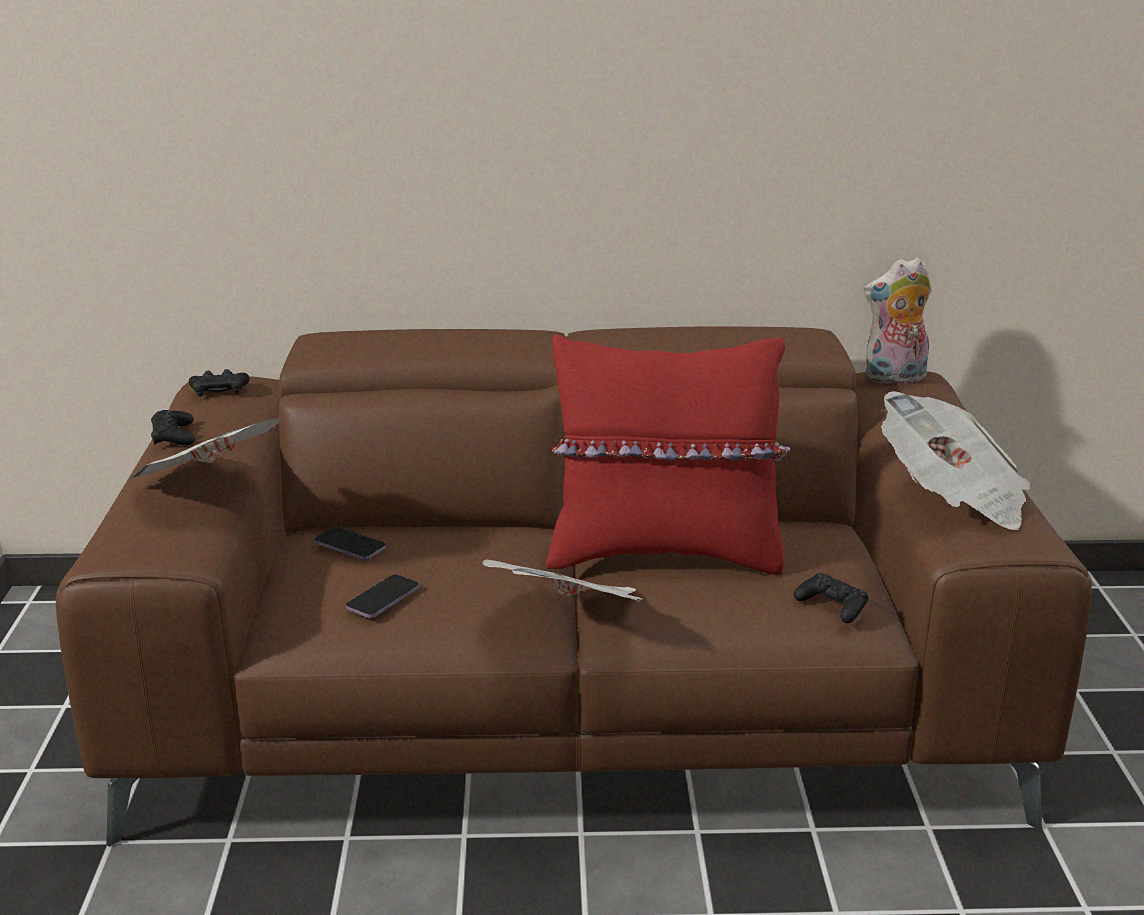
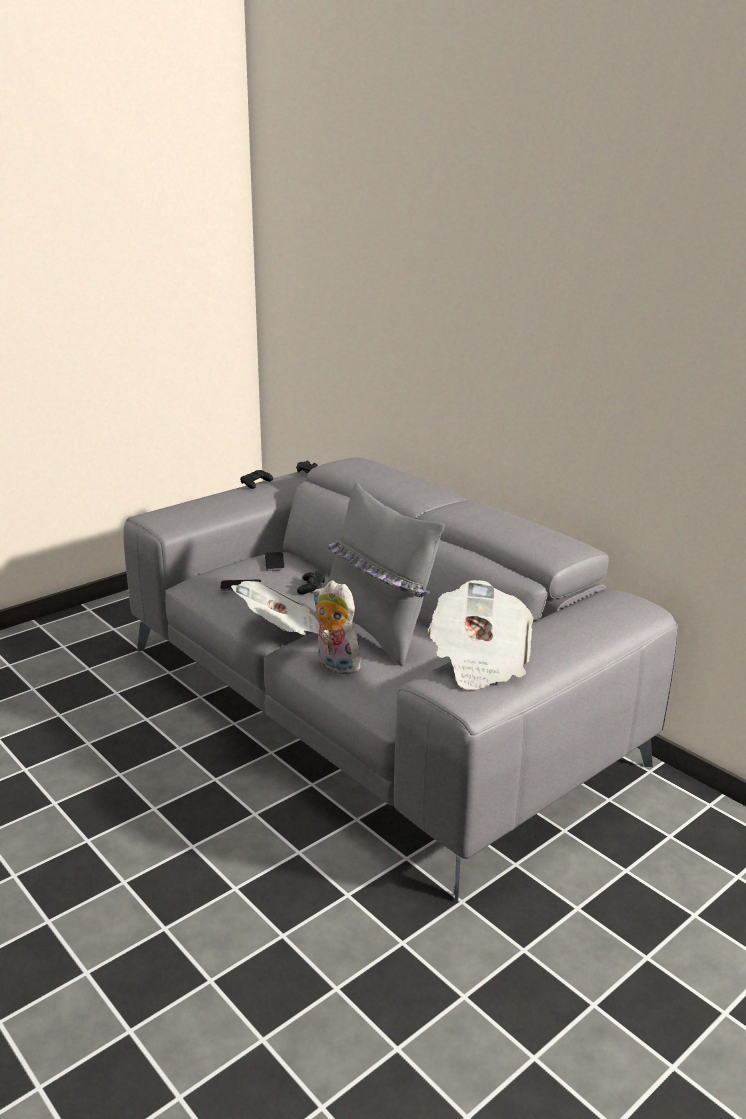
camera: 50 degrees right, 0 degrees up
brown sofa [56,326,1092,847] -> grey sofa [123,458,678,902]
newspaper [131,418,282,479] -> none
red pillow [546,334,790,575] -> grey pillow [326,482,445,666]
black game controller [794,573,868,623] -> black game controller moved to [297,572,325,594]
plush toy [864,257,932,384] -> plush toy moved to [313,580,364,674]

